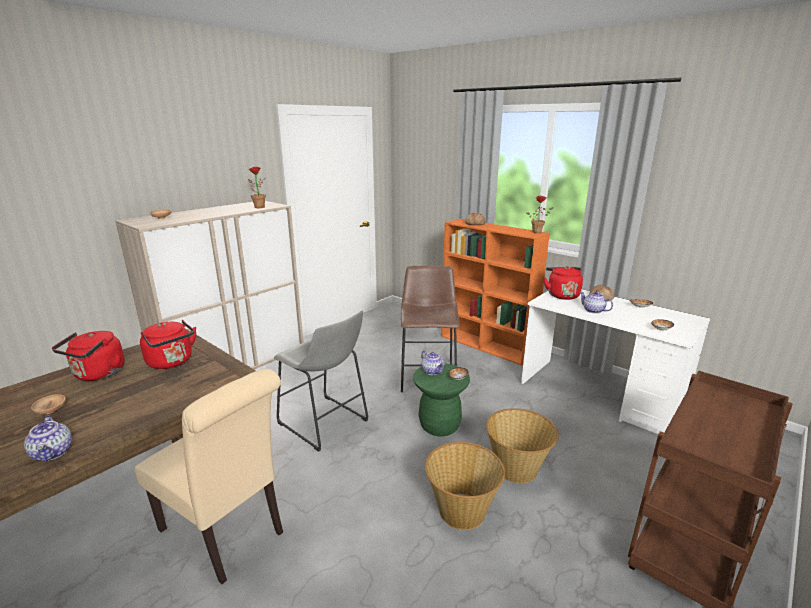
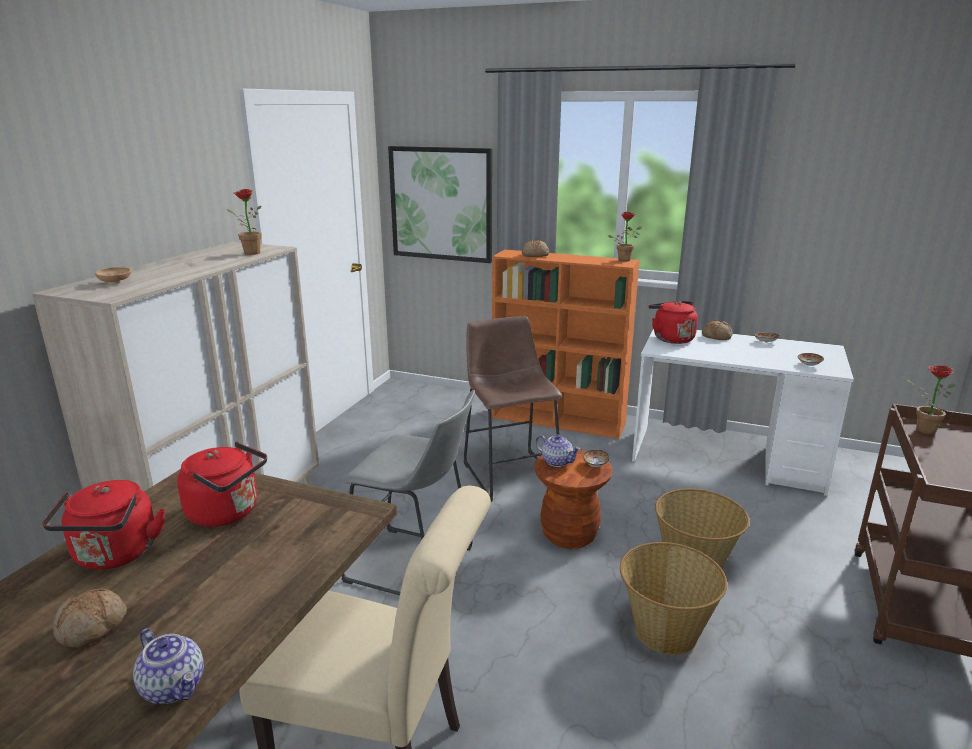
camera: 20 degrees left, 0 degrees up
brown bowl [31,394,66,414] -> bread [53,589,127,648]
green stool [413,364,470,437] -> brown stool [534,450,613,549]
teapot [579,291,613,314] -> none
none -> picture [388,146,492,263]
none -> potted plant [907,365,954,435]

